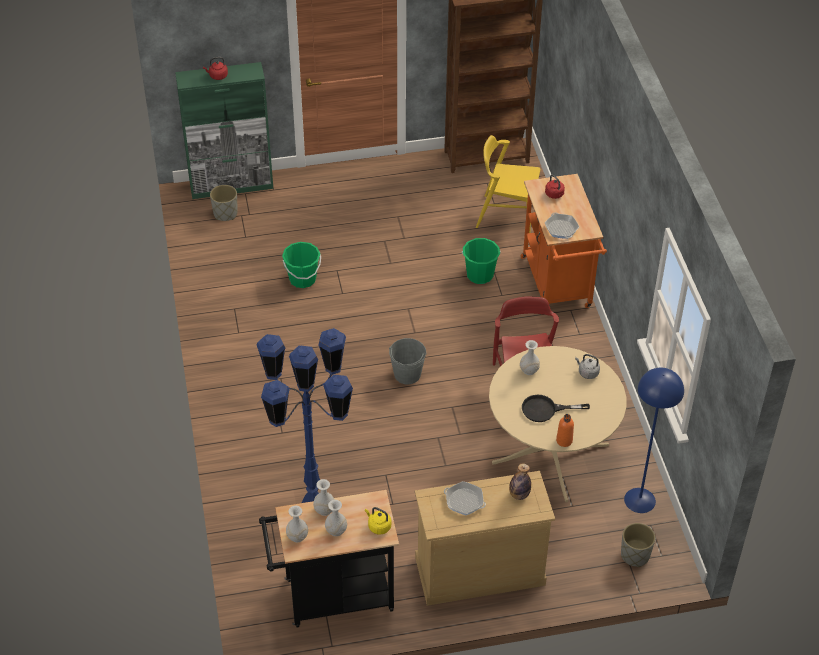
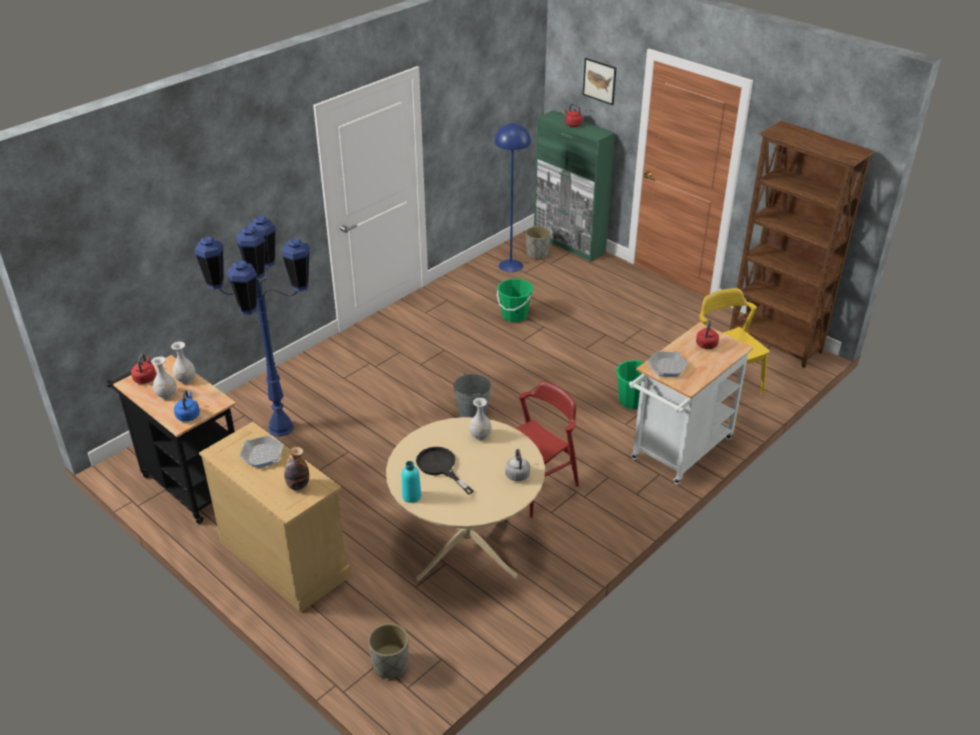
camera: 55 degrees right, 10 degrees down
white vase [286,506,308,542] -> red kettle [131,354,156,384]
yellow kettle [365,507,391,535] -> blue kettle [174,390,200,422]
frying pan [444,481,486,515] -> frying pan turned 45 degrees counterclockwise [240,436,284,468]
orange cart [521,174,607,315] -> white cart [629,322,753,485]
orange bottle [556,414,574,447] -> turquoise bottle [402,461,421,503]
blue floor lamp [624,368,684,513] -> blue floor lamp moved to [495,123,531,272]
none -> picture [583,58,616,105]

